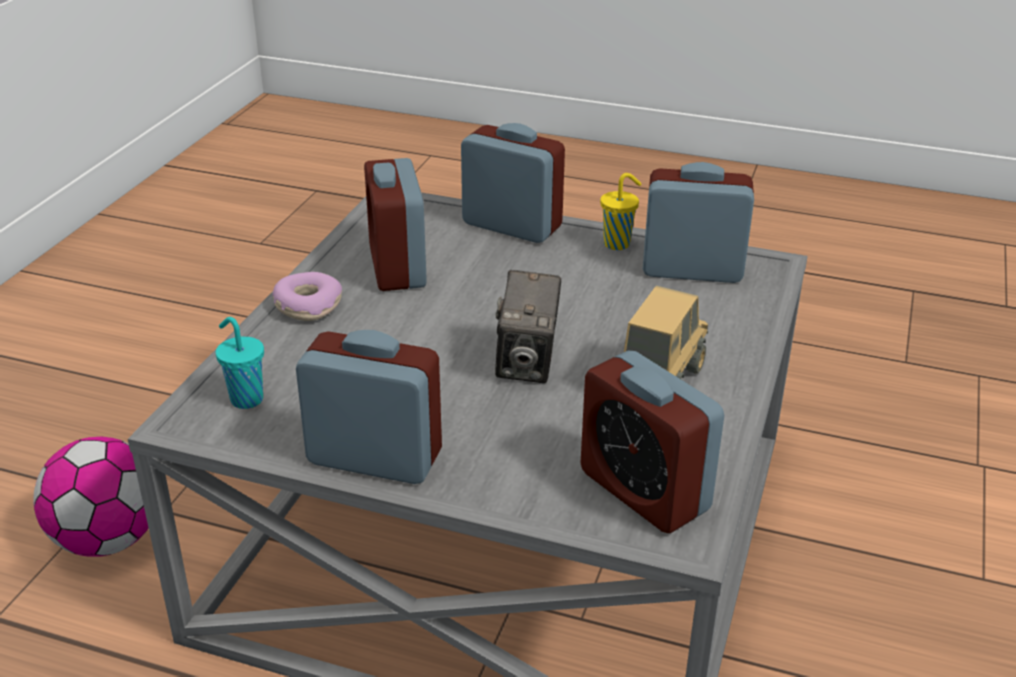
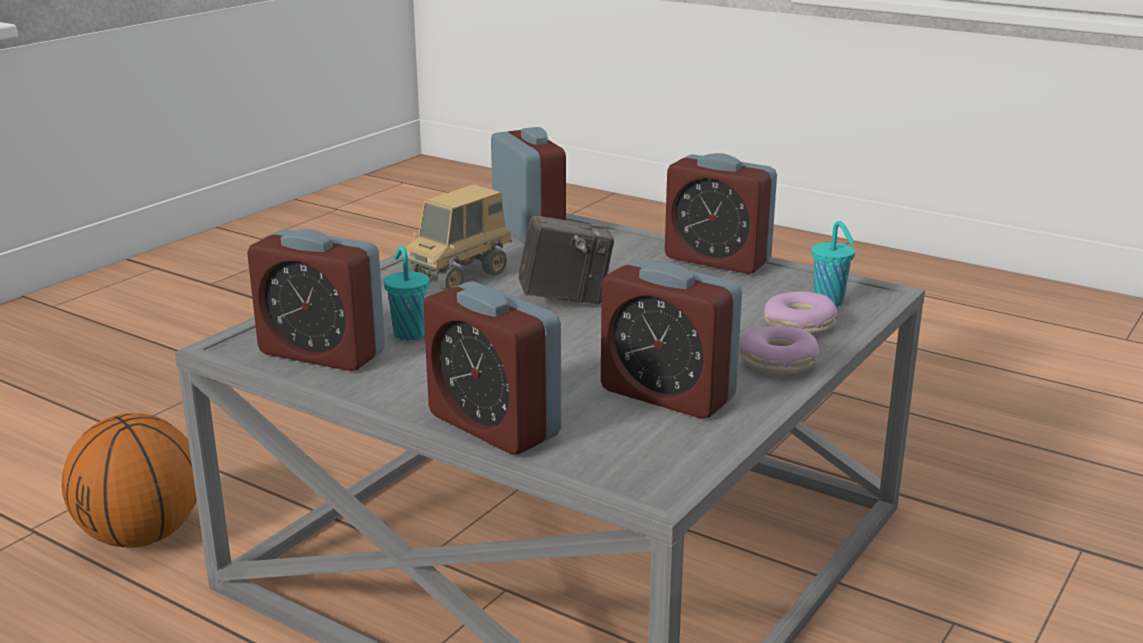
camera: 165 degrees left, 10 degrees down
football [33,437,149,557] -> none
alarm clock [364,158,427,291] -> alarm clock turned 120 degrees clockwise [601,259,742,418]
camera [495,270,561,383] -> camera turned 60 degrees clockwise [519,215,614,304]
yellow cup [600,173,641,250] -> none
none -> basketball [62,413,197,548]
none -> turquoise cup [384,246,430,340]
none -> donut [764,291,837,335]

